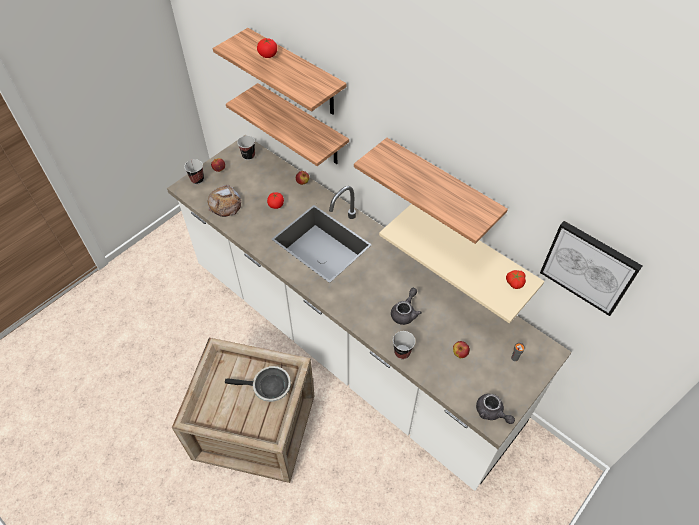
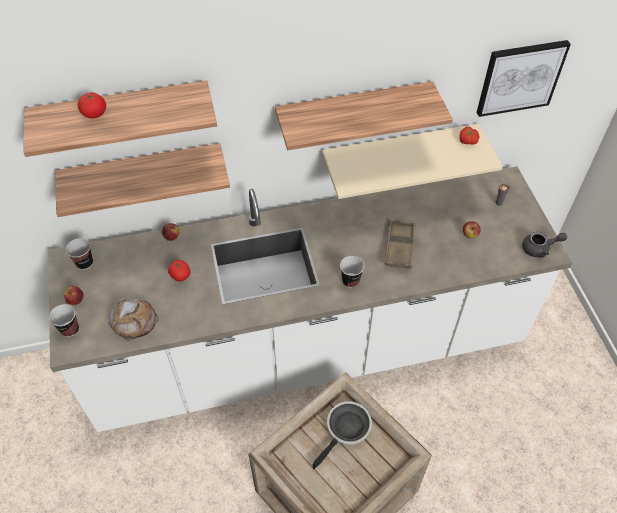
camera: 55 degrees left, 0 degrees up
grey teapot [391,288,422,325] -> brown tray [385,221,416,269]
cup [393,331,415,359] -> cup moved to [340,256,364,288]

